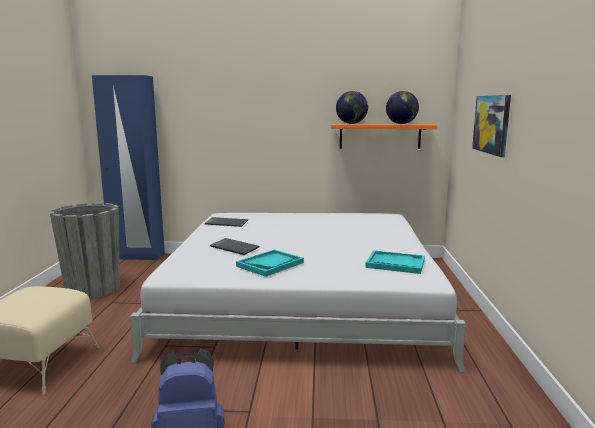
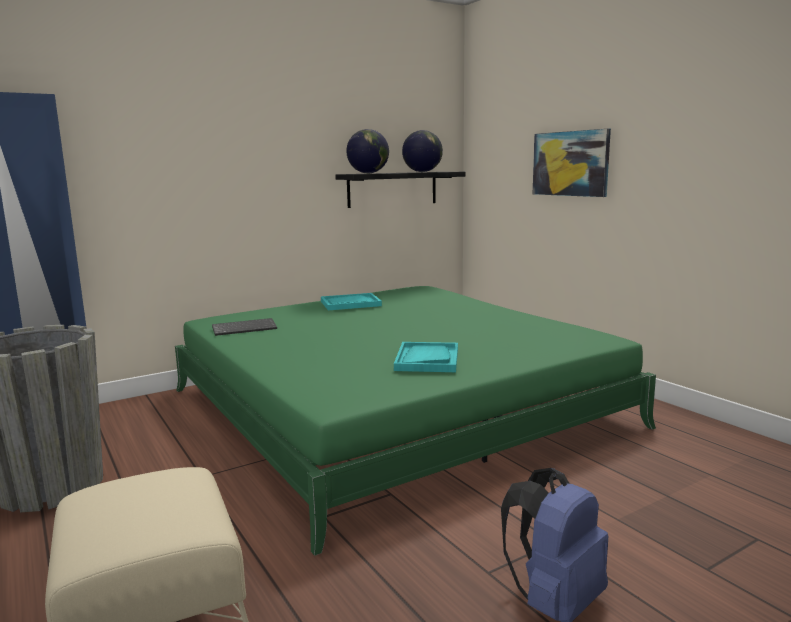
camera: 35 degrees left, 0 degrees up
white bed [130,213,466,372] -> green bed [175,286,656,556]
keyboard [210,238,260,255] -> none
orange shelf [331,124,437,149] -> black shelf [335,172,465,208]
turquoise tray [365,250,425,274] -> turquoise tray moved to [321,293,382,310]

